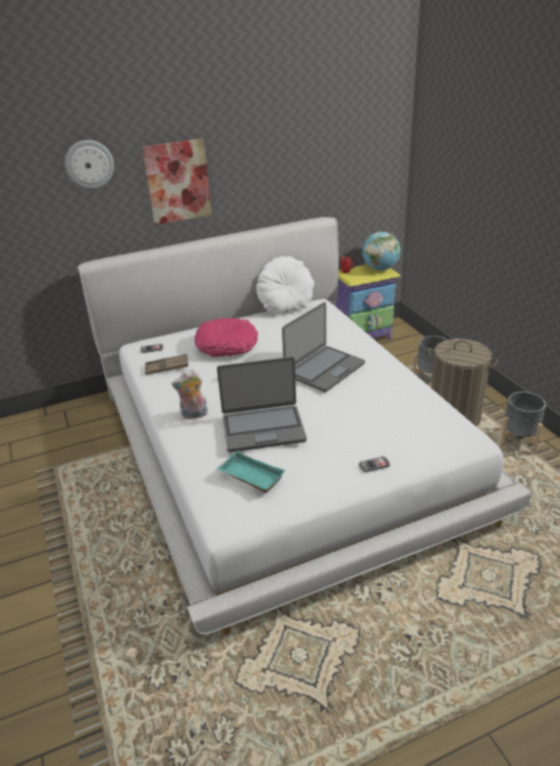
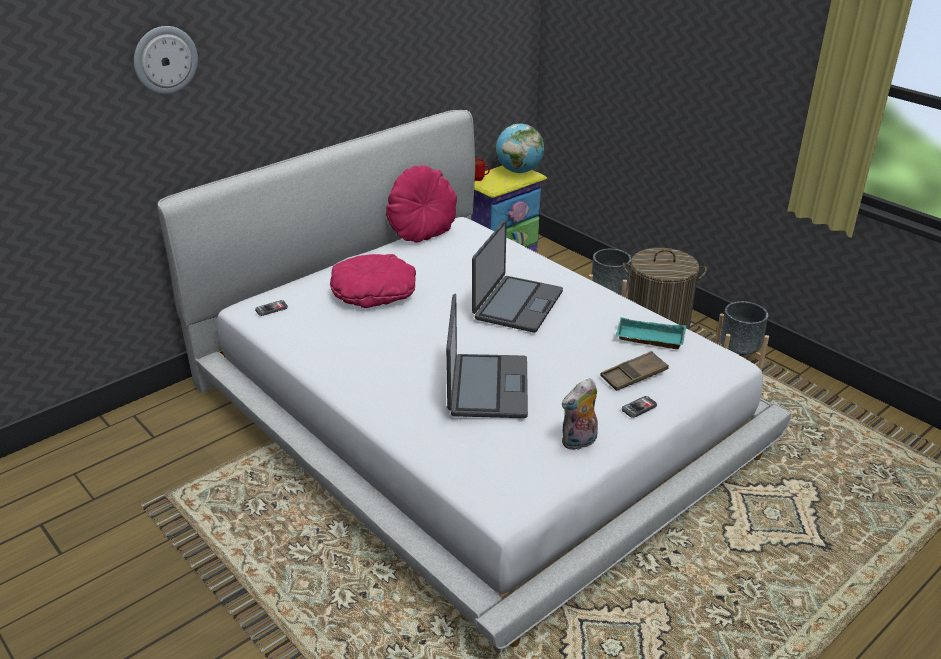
camera: 20 degrees left, 0 degrees up
picture [142,138,212,225] -> none
brown tray [145,354,188,375] -> brown tray moved to [600,351,669,391]
plush toy [172,369,208,419] -> plush toy moved to [562,378,598,450]
laptop [217,357,307,452] -> laptop turned 60 degrees counterclockwise [446,294,528,418]
turquoise tray [217,451,285,493] -> turquoise tray moved to [615,317,686,349]
white pillow [256,256,314,314] -> pink pillow [386,165,457,243]

